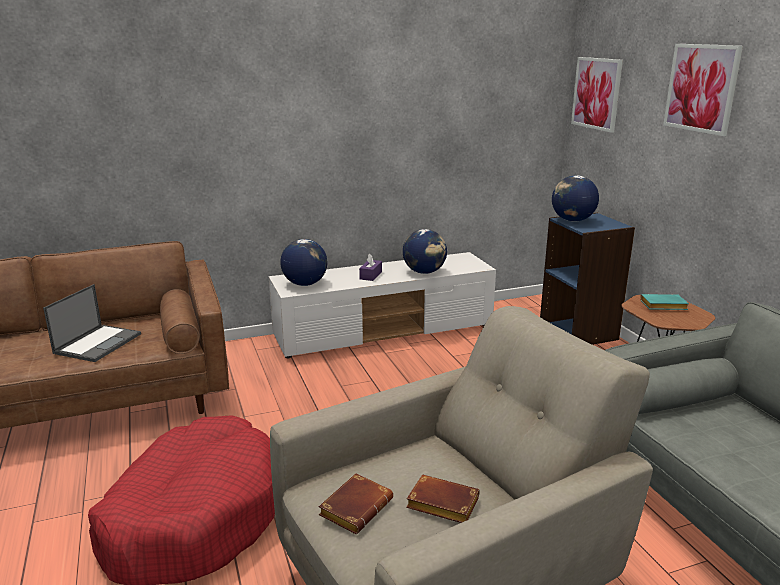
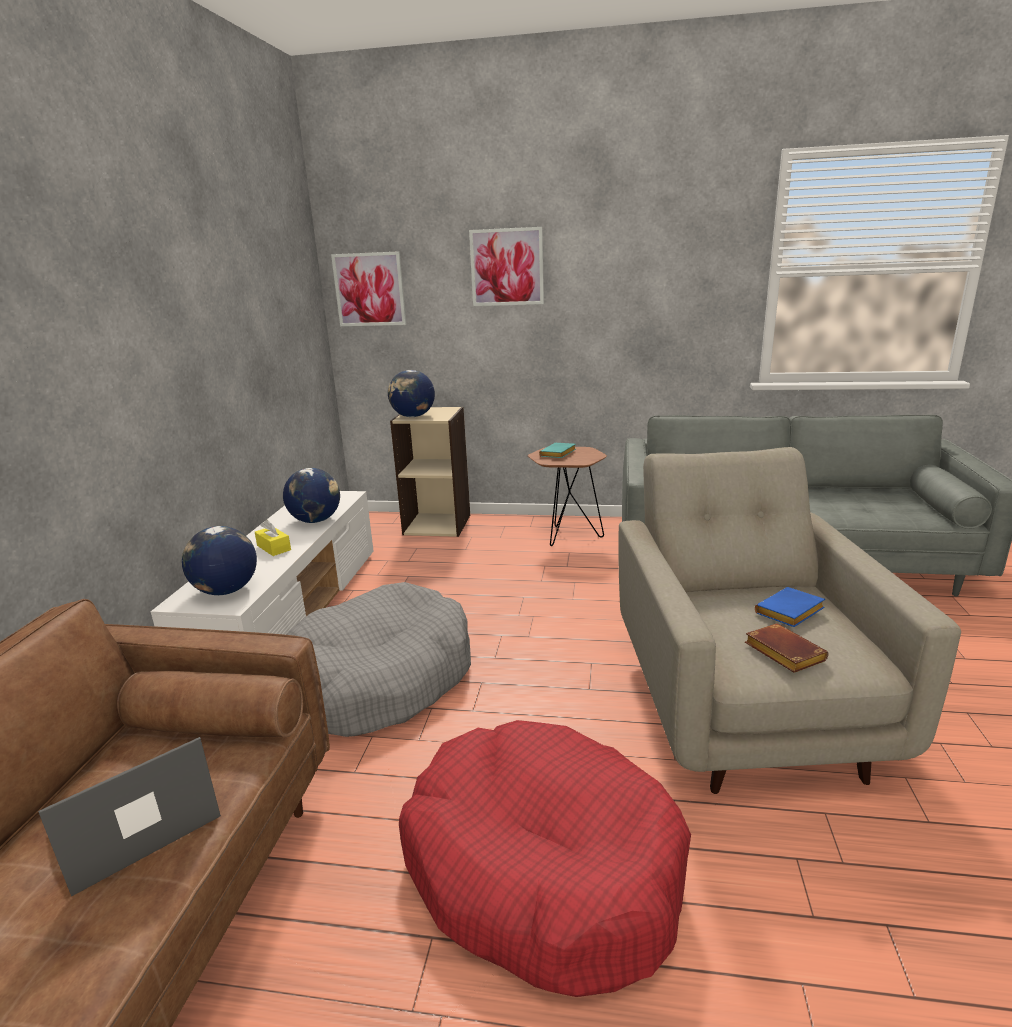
camera: 60 degrees left, 0 degrees up
laptop [43,284,141,362] -> laptop turned 90 degrees counterclockwise [38,737,221,896]
purple tissue box [359,253,382,281] -> yellow tissue box [255,520,291,556]
brown book [406,475,480,523] -> blue book [755,587,825,627]
blue bookcase [540,213,635,345] -> beige bookcase [390,407,470,537]
none -> grey dog bed [286,582,471,737]

